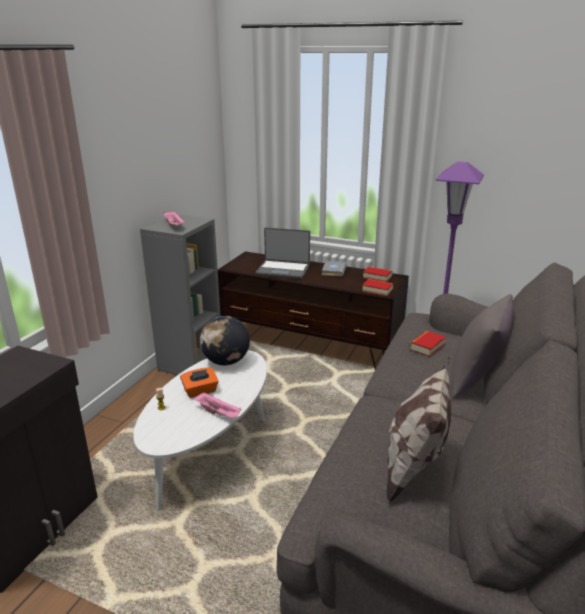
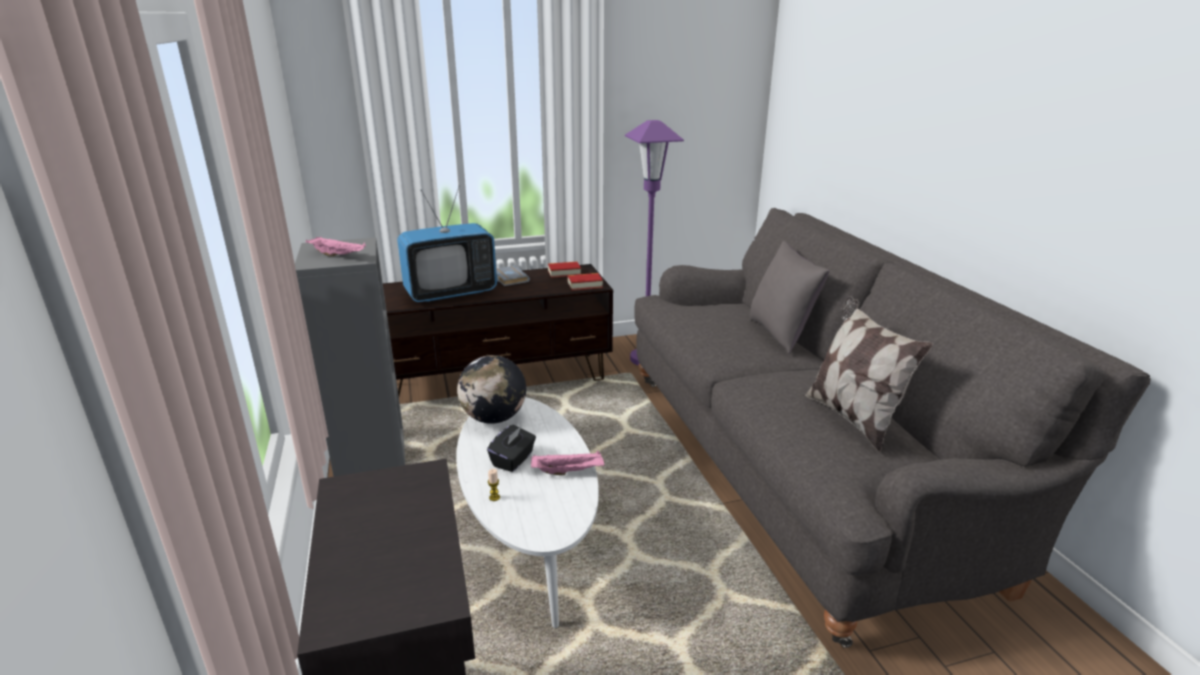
camera: 40 degrees left, 0 degrees up
orange tissue box [180,368,219,398] -> black tissue box [487,425,536,472]
laptop [255,227,310,279] -> television [397,186,497,302]
book [409,331,446,357] -> none

